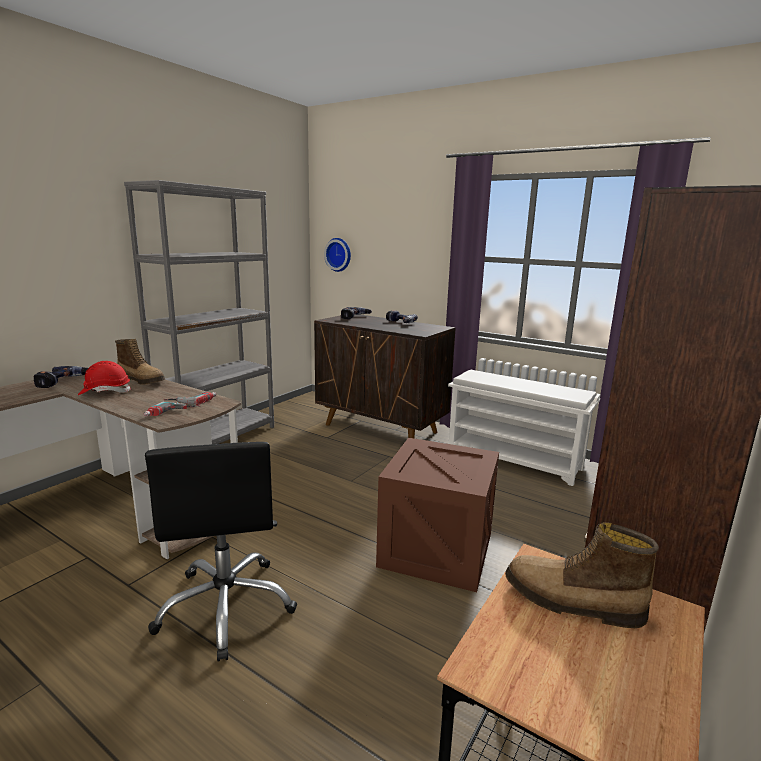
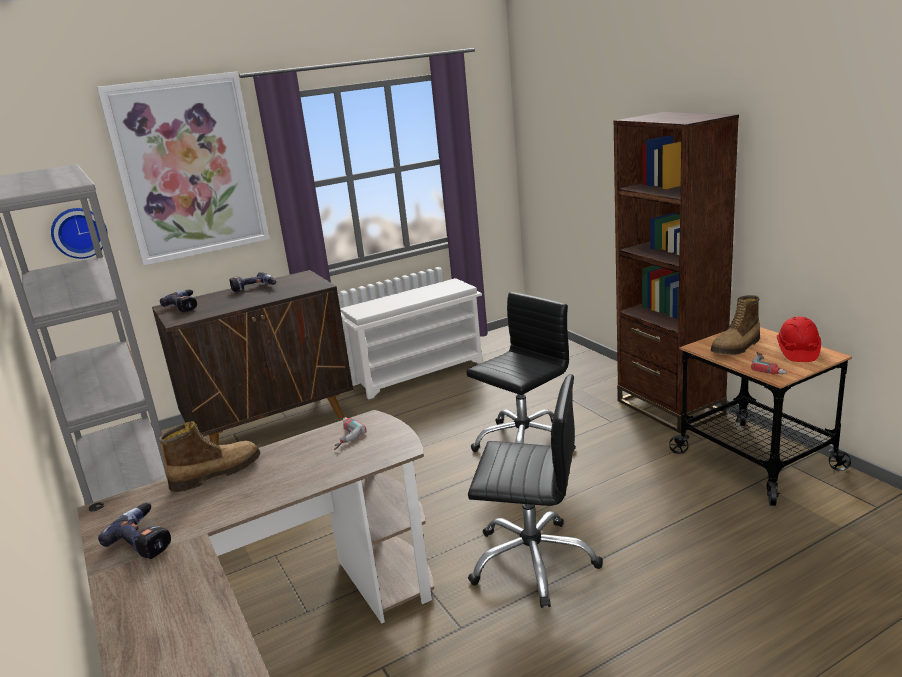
camera: 60 degrees left, 5 degrees up
red hard hat [78,361,132,395] -> red hard hat moved to [777,317,821,362]
power drill [143,401,200,417] -> power drill moved to [751,352,787,375]
crate [376,438,499,592] -> black office chair [466,292,576,452]
none -> picture [97,72,270,266]

